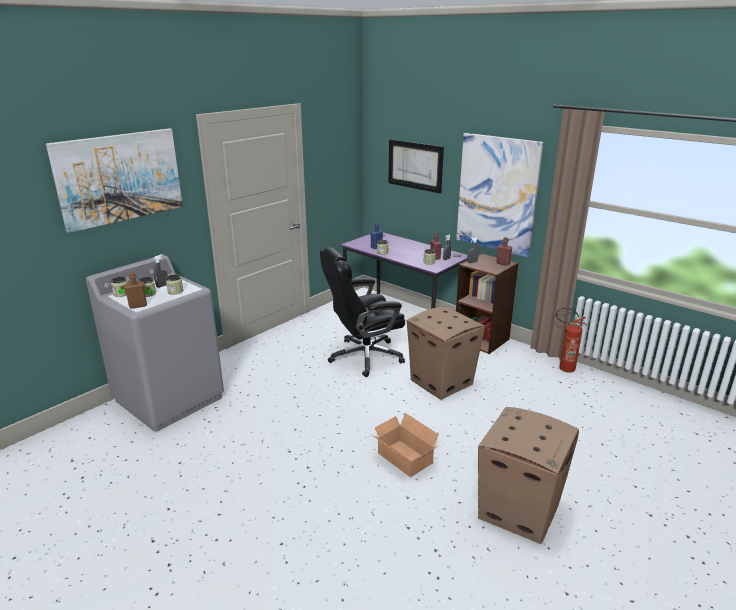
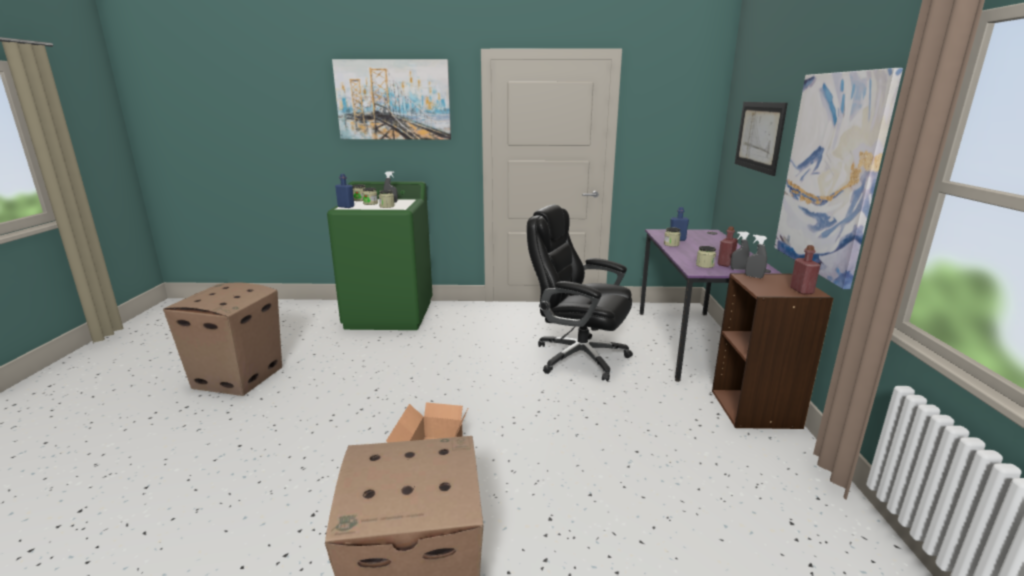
camera: 50 degrees right, 5 degrees down
grey washing machine [86,255,224,432] -> green washing machine [327,181,433,330]
brown bottle [124,272,147,309] -> blue bottle [335,174,354,208]
cardboard box [407,306,485,400] -> cardboard box moved to [163,282,282,396]
fire extinguisher [556,307,587,373] -> none

